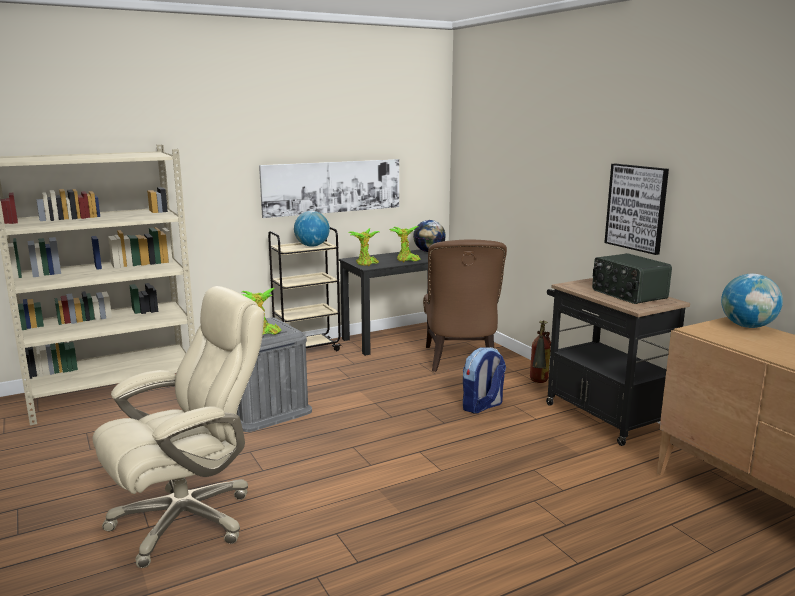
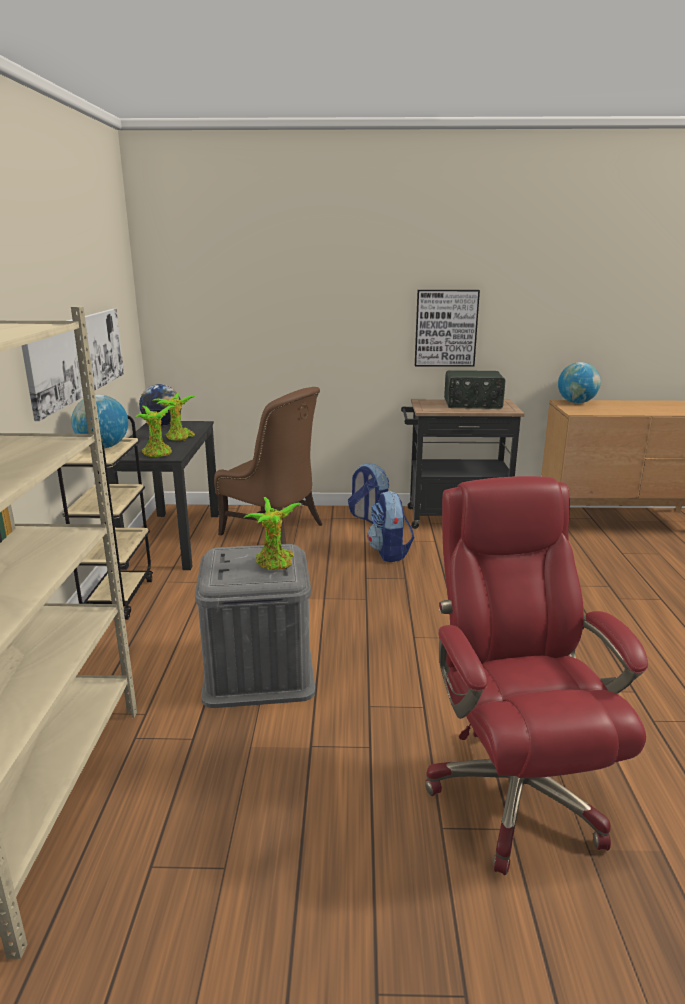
camera: 60 degrees left, 5 degrees up
beige office chair [93,286,264,568] -> red office chair [425,476,648,875]
fire extinguisher [530,321,551,383] -> backpack [348,463,389,523]

